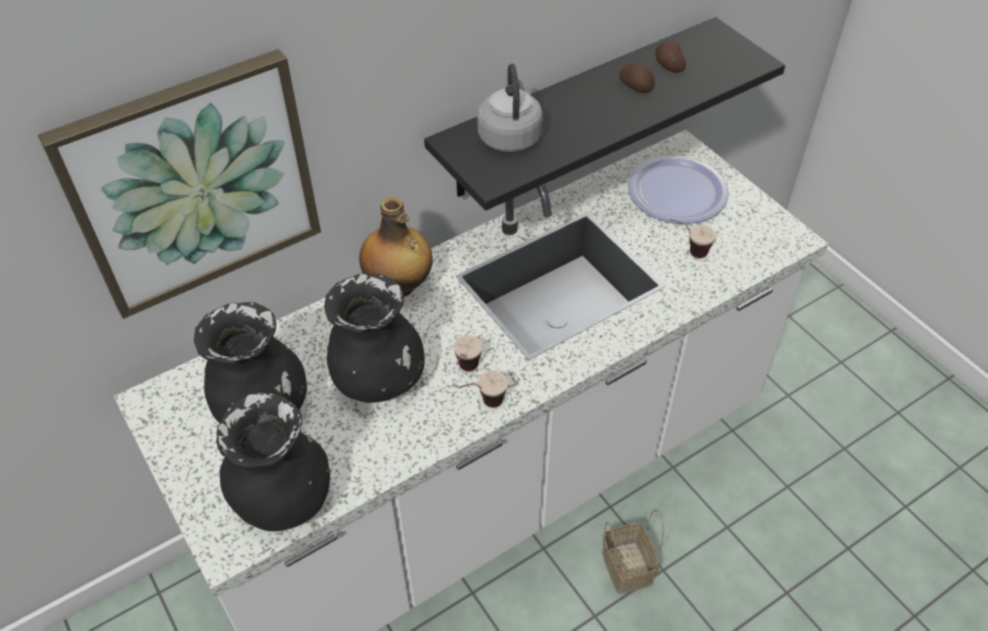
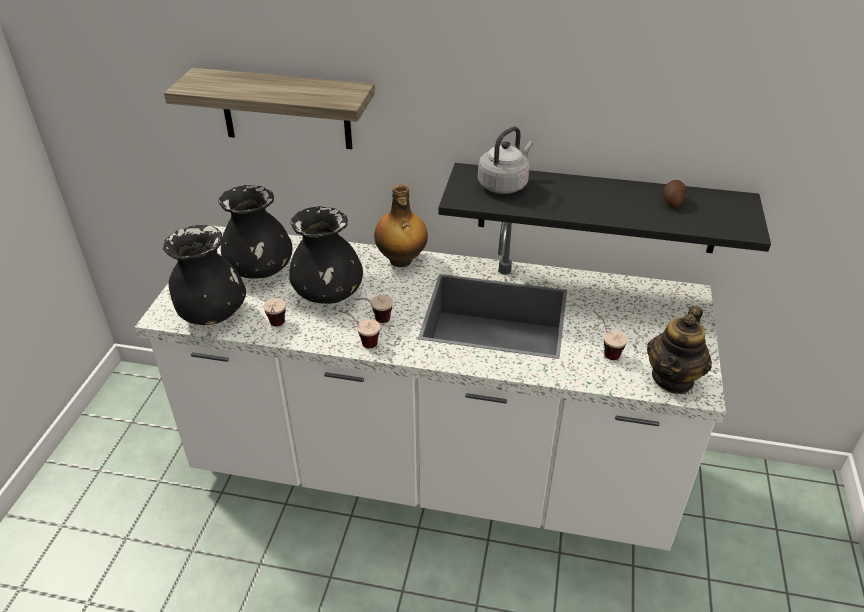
camera: 45 degrees right, 10 degrees down
picture [38,49,321,319] -> shelf [164,68,375,149]
basket [602,509,664,594] -> none
potato [619,63,655,93] -> none
plate [628,156,729,224] -> none
none -> cup [263,298,286,326]
none -> teapot [647,306,712,394]

